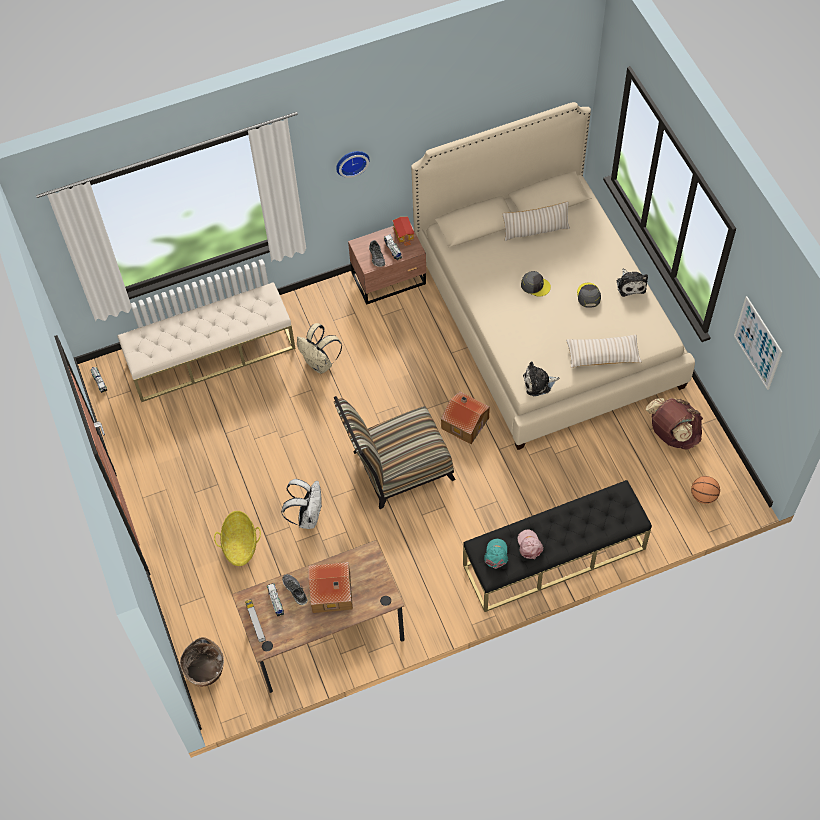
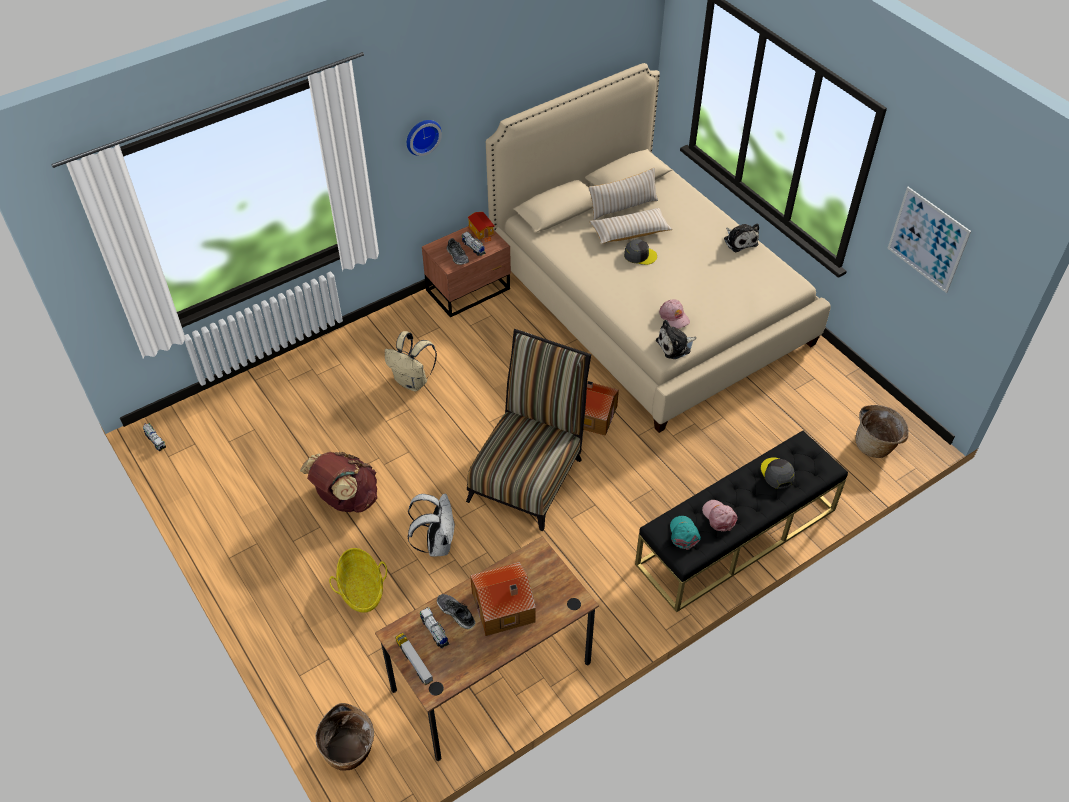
camera: 15 degrees left, 10 degrees down
beige bench [118,282,296,402] -> none
chair [334,396,456,509] -> chair turned 150 degrees clockwise [466,329,591,531]
beige pillow [566,334,642,368] -> beige pillow moved to [590,208,672,244]
grey cap [577,283,601,308] -> grey cap moved to [761,457,795,489]
brown backpack [646,398,703,449] -> brown backpack moved to [300,452,377,512]
basketball [691,476,720,504] -> basket [855,405,909,458]
none -> pink cap [659,299,690,329]

